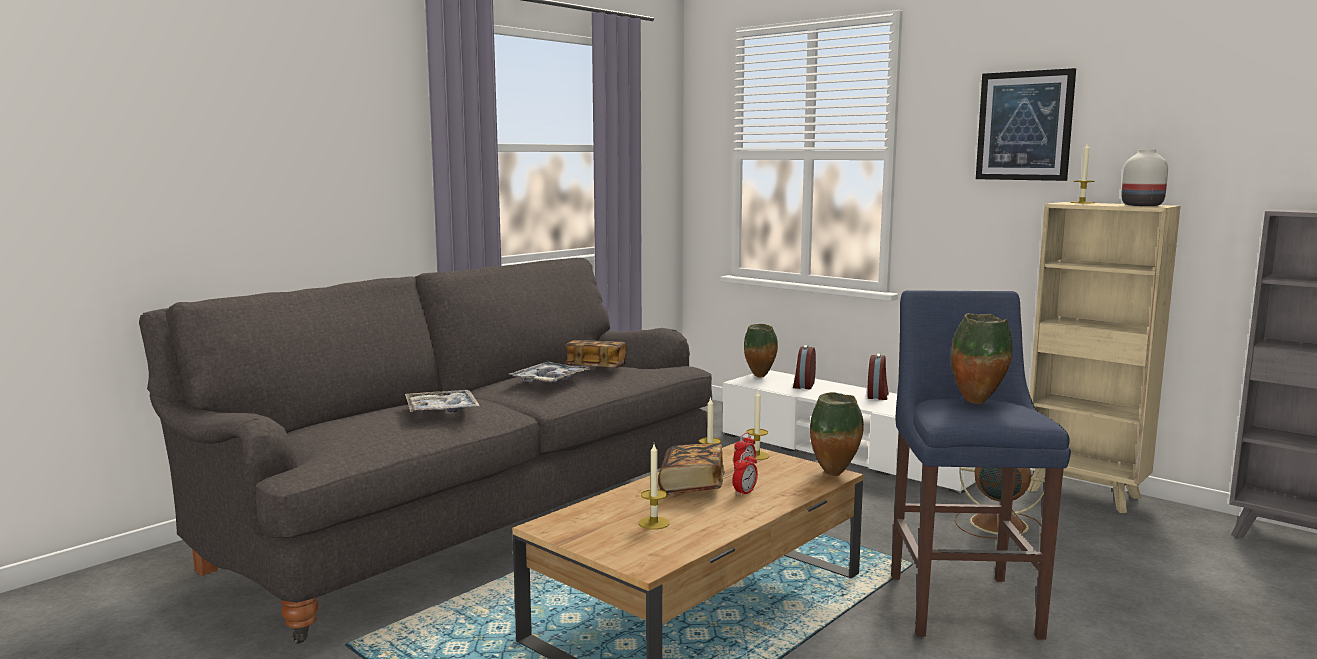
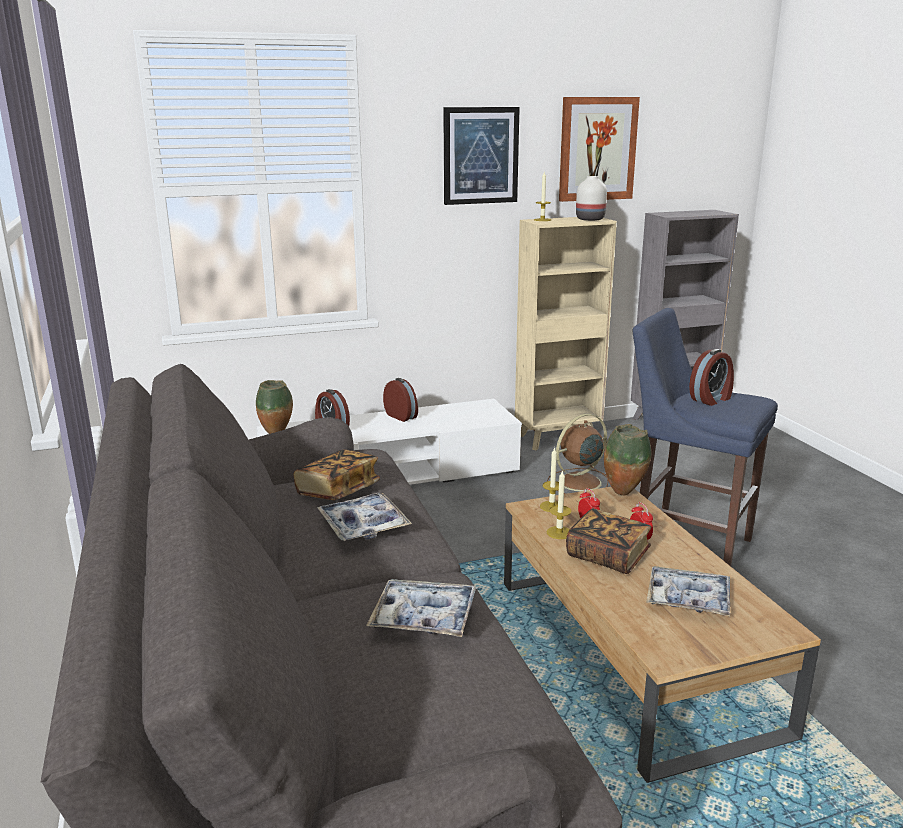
camera: 60 degrees left, 10 degrees up
candle [639,444,670,529] -> tray [646,566,730,616]
vase [951,313,1013,404] -> alarm clock [689,349,734,406]
none -> picture [559,97,640,202]

